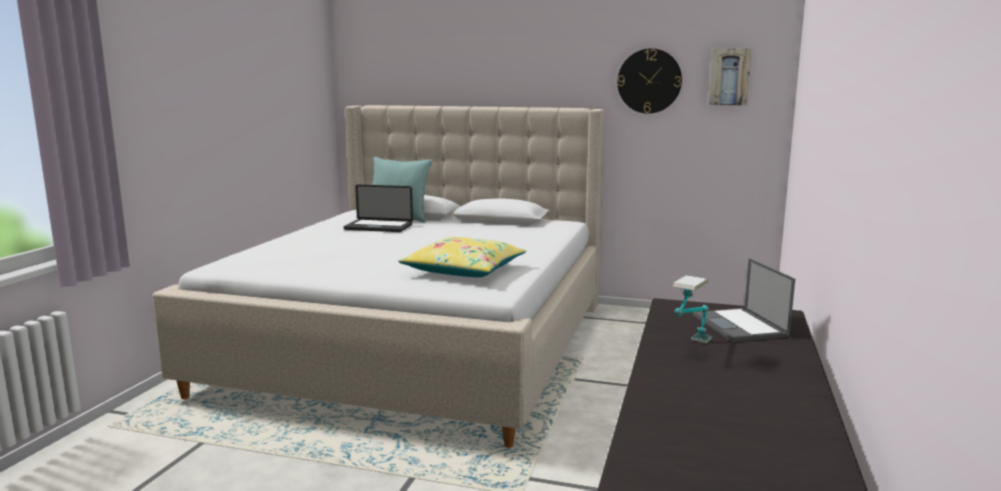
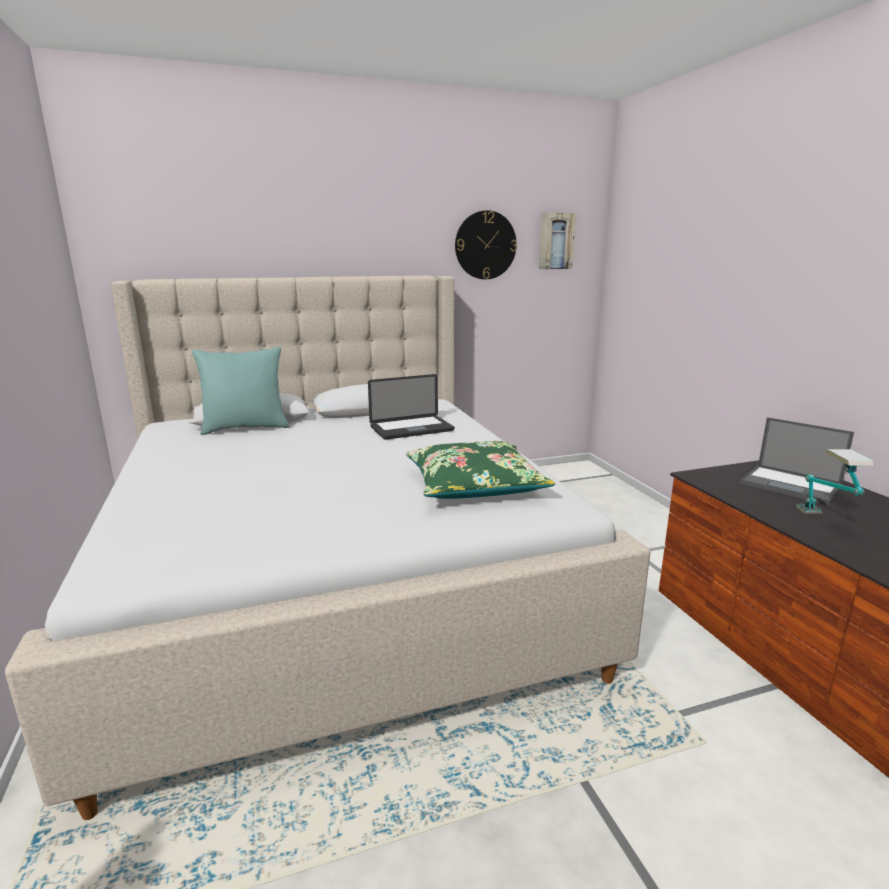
camera: 35 degrees left, 5 degrees up
laptop [343,185,413,232] -> laptop moved to [368,374,454,440]
yellow pillow [398,237,526,277] -> green pillow [406,441,555,499]

